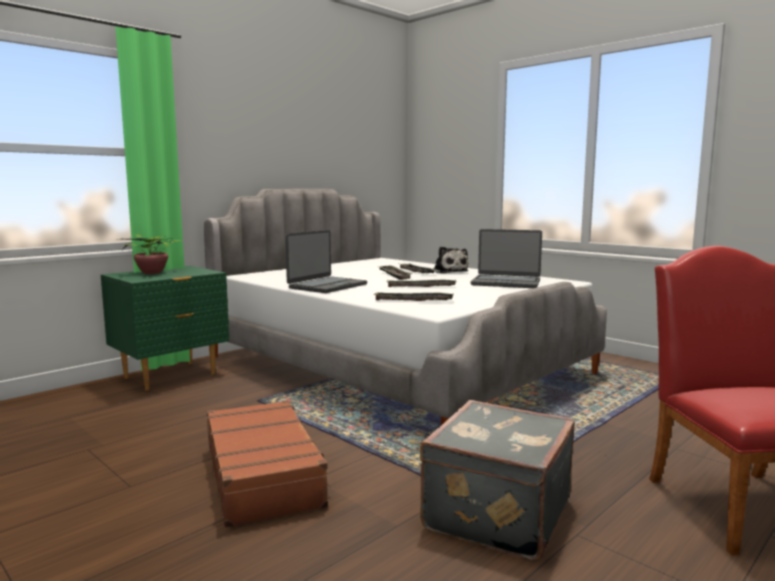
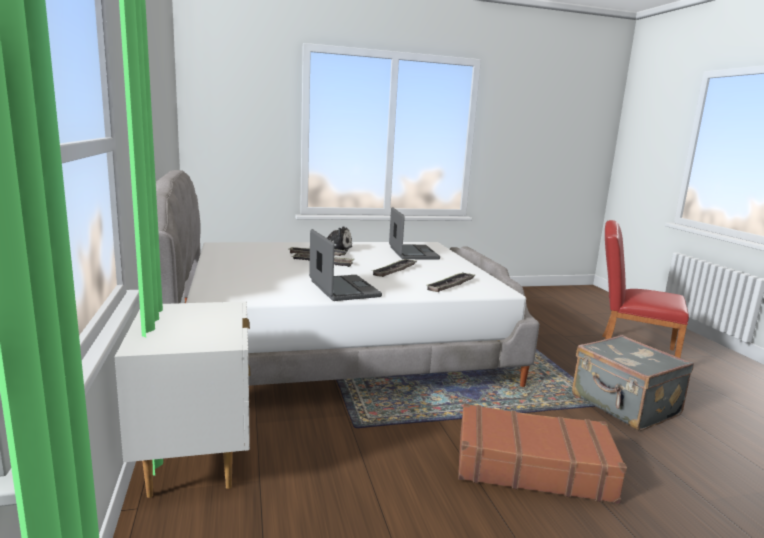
camera: 60 degrees left, 5 degrees up
green nightstand [101,266,229,391] -> white nightstand [115,301,250,498]
potted plant [122,234,181,274] -> none
laptop [471,229,542,288] -> laptop turned 60 degrees counterclockwise [389,207,440,259]

